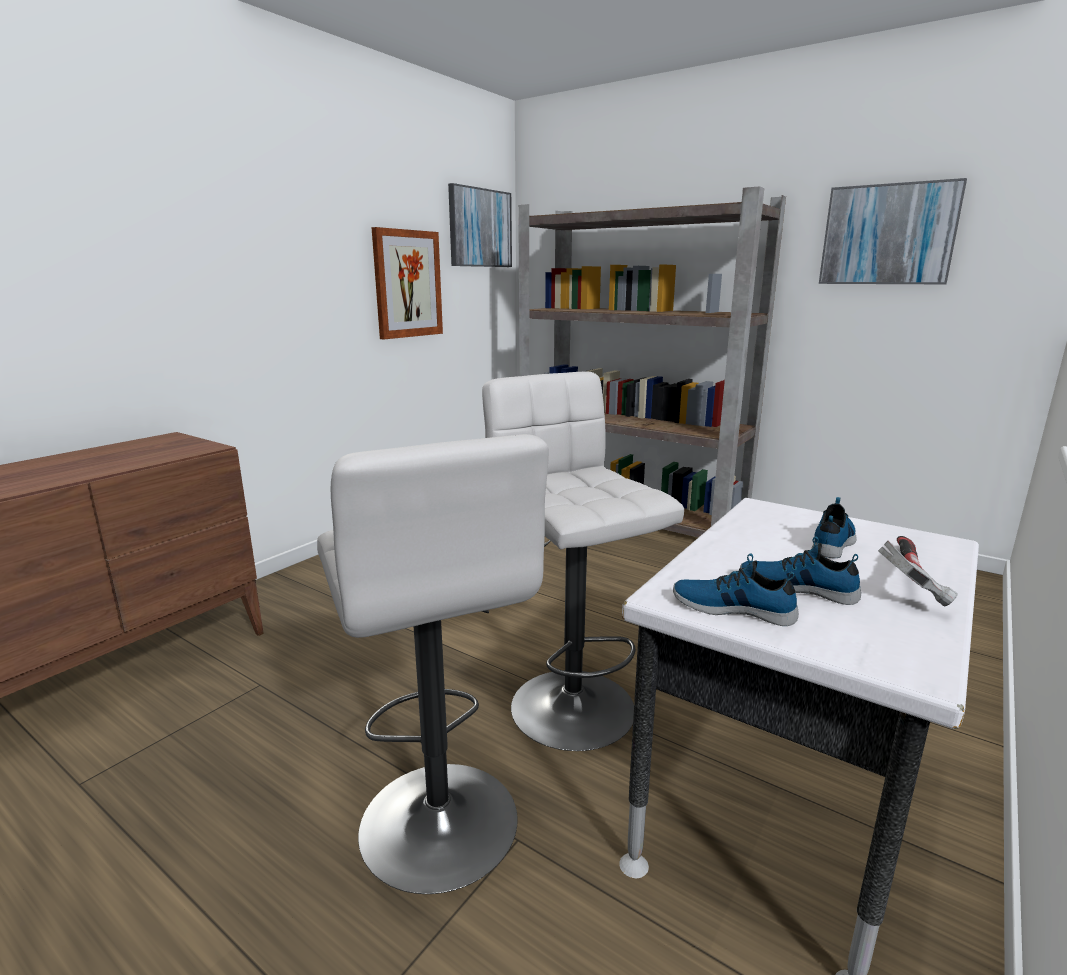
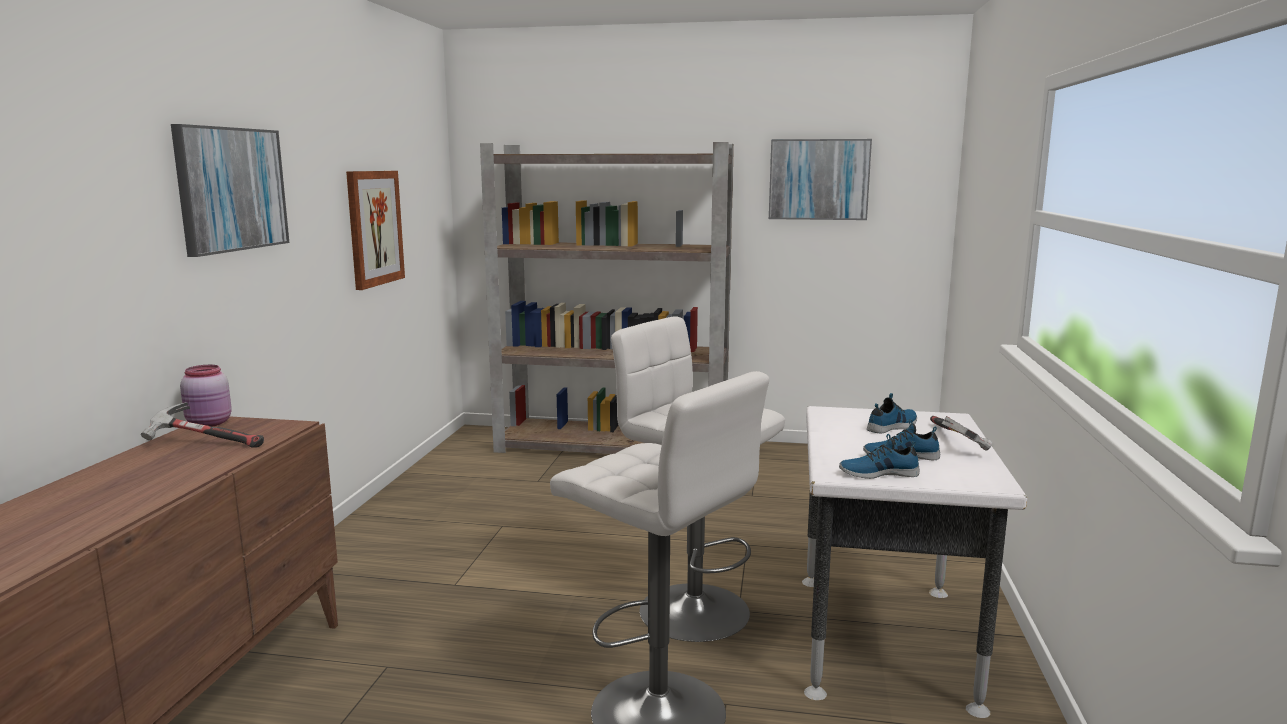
camera: 25 degrees left, 5 degrees down
picture [448,183,512,267] -> picture moved to [171,124,289,257]
shoe [811,497,857,558] -> shoe turned 45 degrees clockwise [867,393,917,433]
none -> hammer [141,402,264,448]
none -> pink jar [180,365,232,427]

